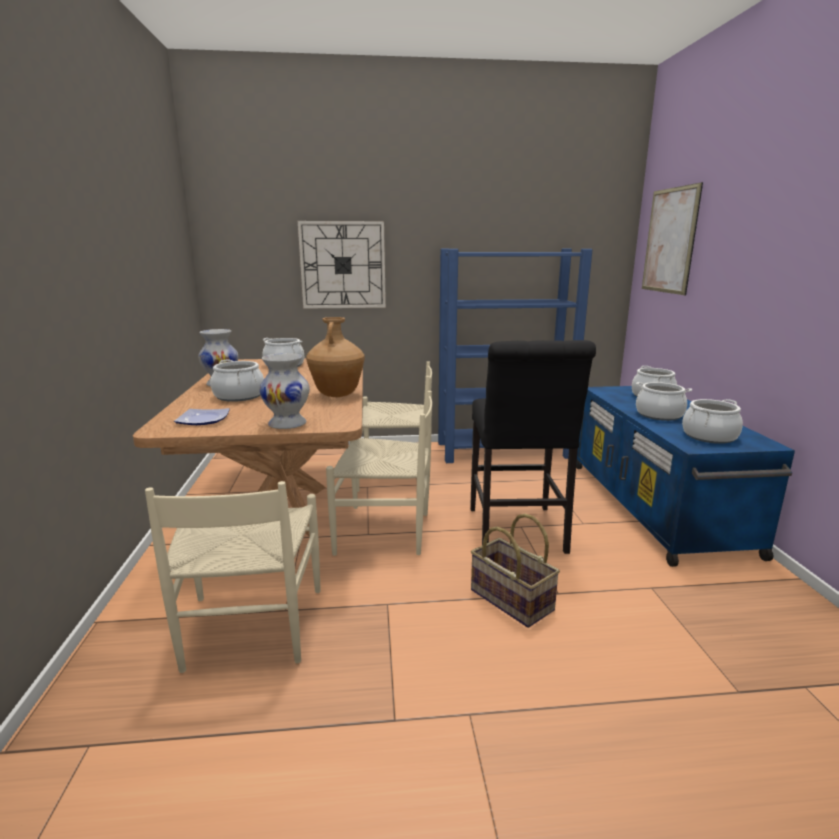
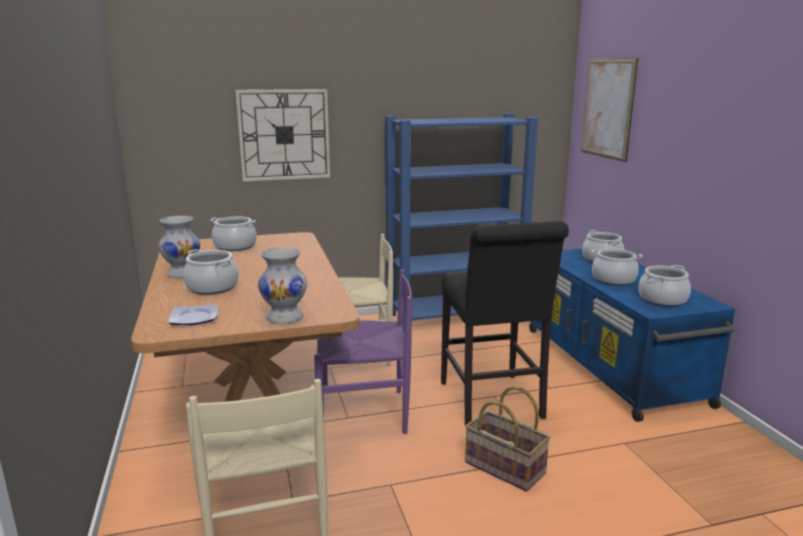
camera: 10 degrees left, 0 degrees up
brown vase [306,317,365,397] -> none
beige chair [326,391,432,556] -> purple chair [314,270,412,434]

